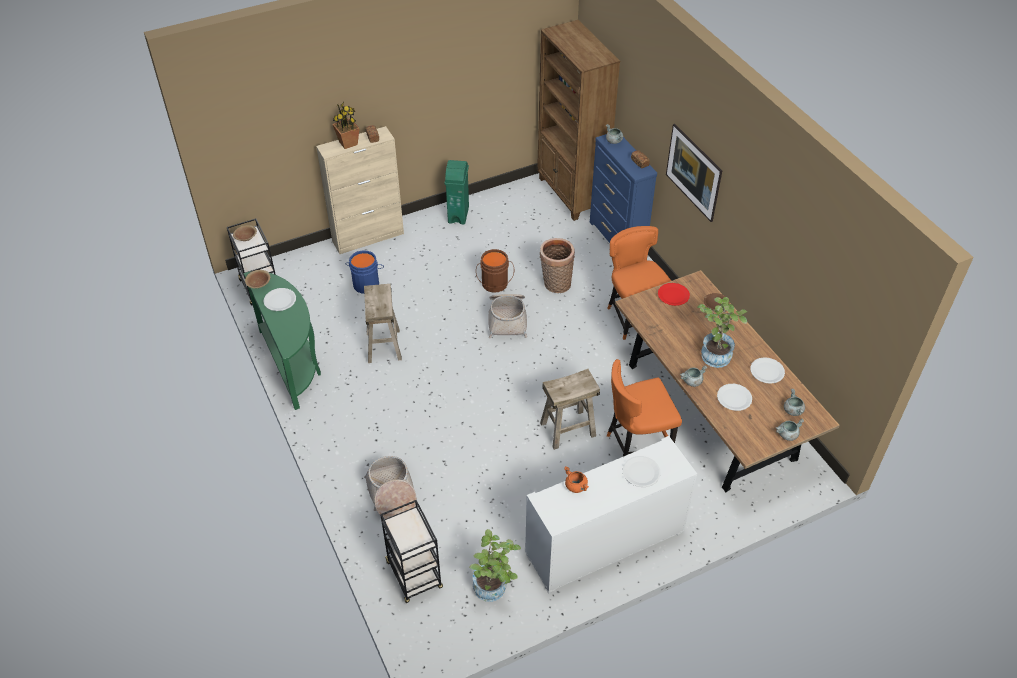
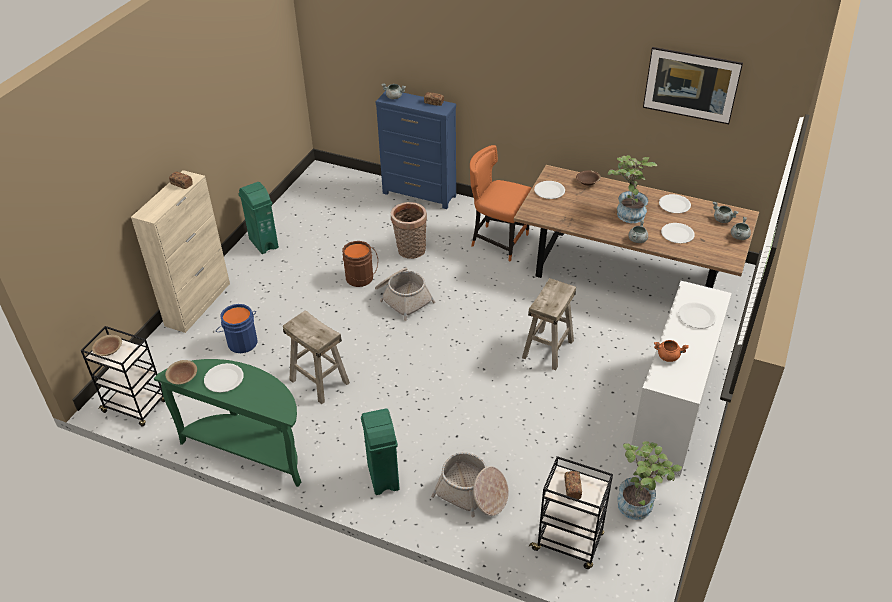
camera: 40 degrees left, 5 degrees down
potted plant [333,102,360,149] -> none
brown bookcase [537,20,620,221] -> none
orange chair [607,359,682,457] -> none
red plate [658,283,690,306] -> white plate [534,181,565,199]
picture [666,124,722,222] -> picture moved to [643,47,743,124]
none -> green trash can [361,408,399,495]
none -> bread [565,471,582,499]

